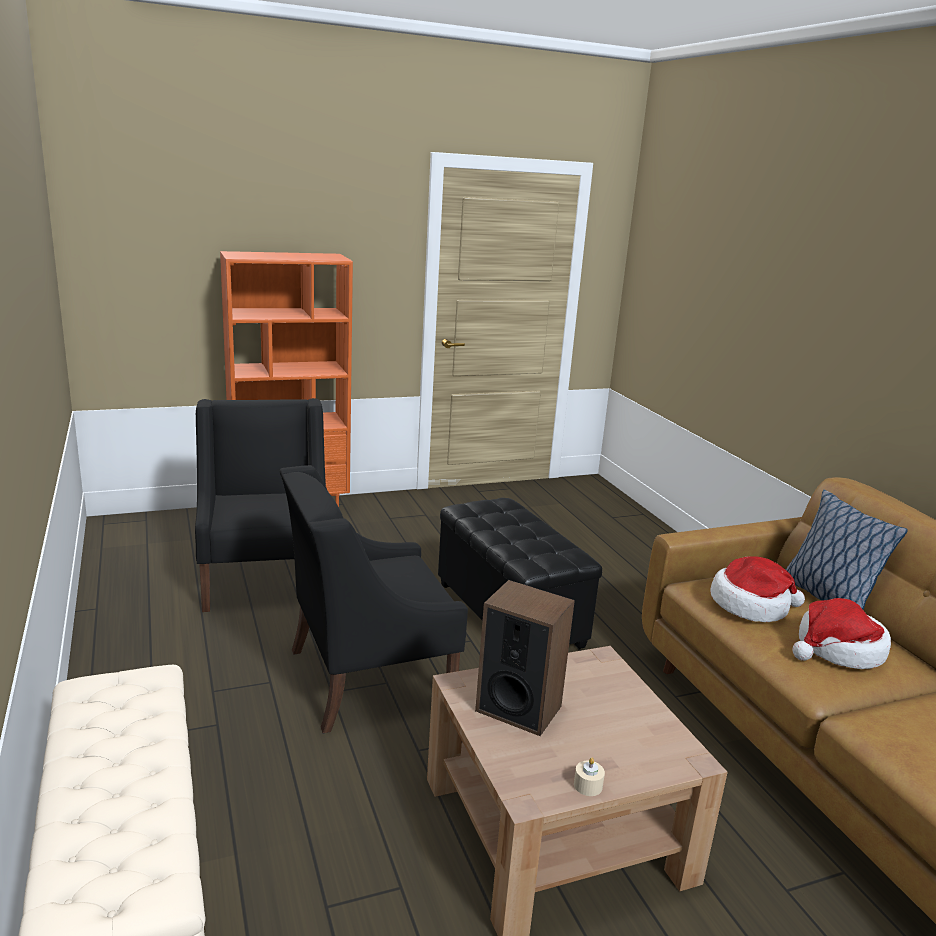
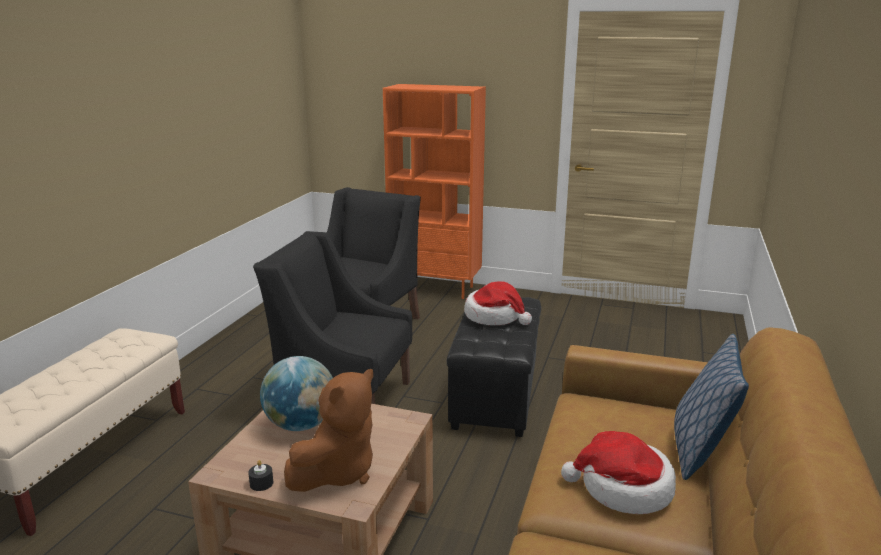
camera: 40 degrees right, 0 degrees up
speaker [475,580,575,736] -> globe [260,356,333,431]
beige candle [574,758,605,796] -> black candle [248,460,273,491]
hat [710,556,805,622] -> hat moved to [464,281,532,325]
none -> brown plush toy [284,369,373,492]

